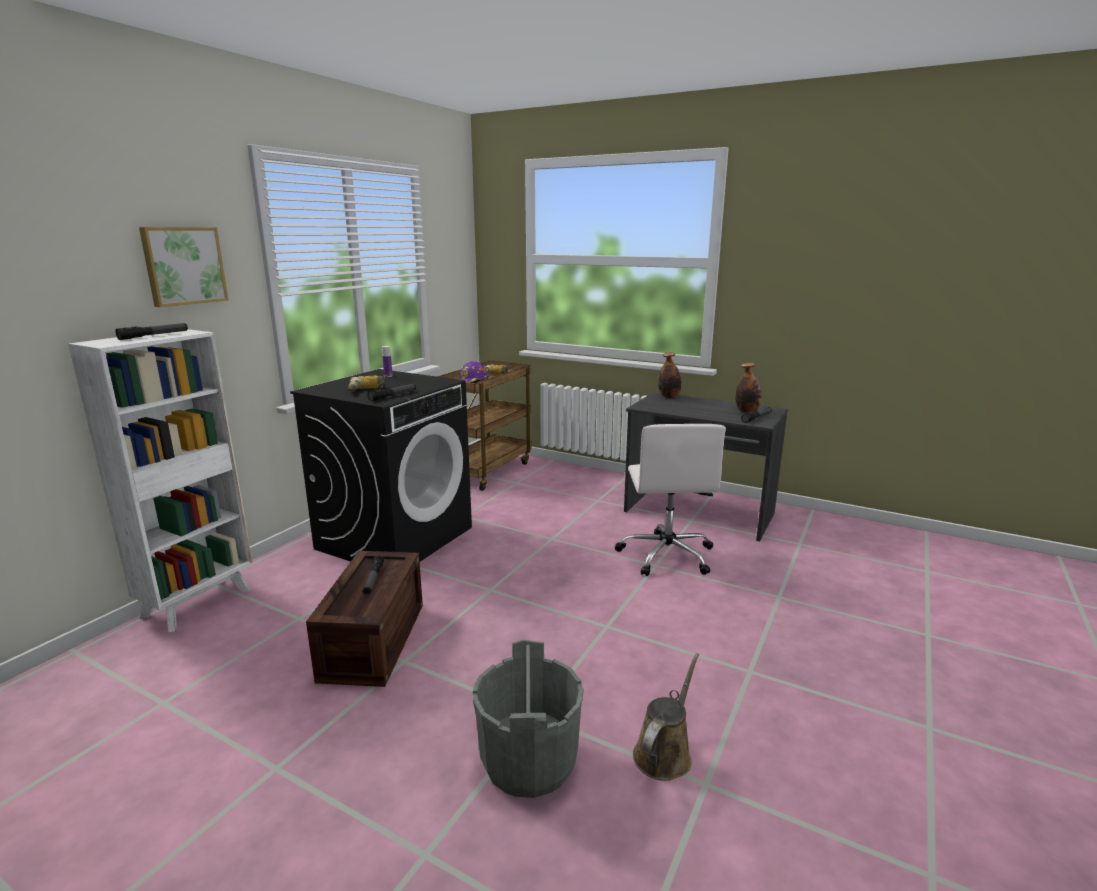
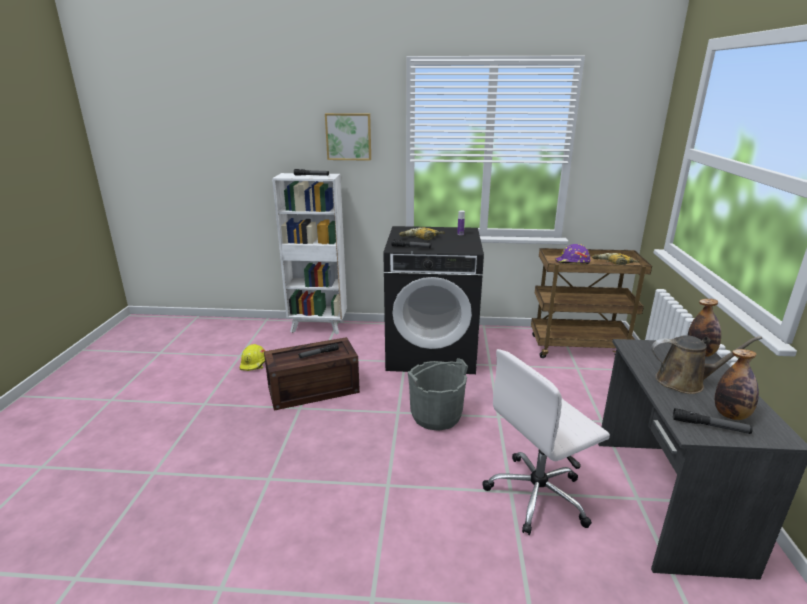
camera: 65 degrees right, 5 degrees up
grey bucket [473,640,584,798] -> grey bucket moved to [407,358,468,431]
brown watering can [633,653,699,781] -> brown watering can moved to [651,335,762,394]
none -> yellow hard hat [240,344,265,371]

